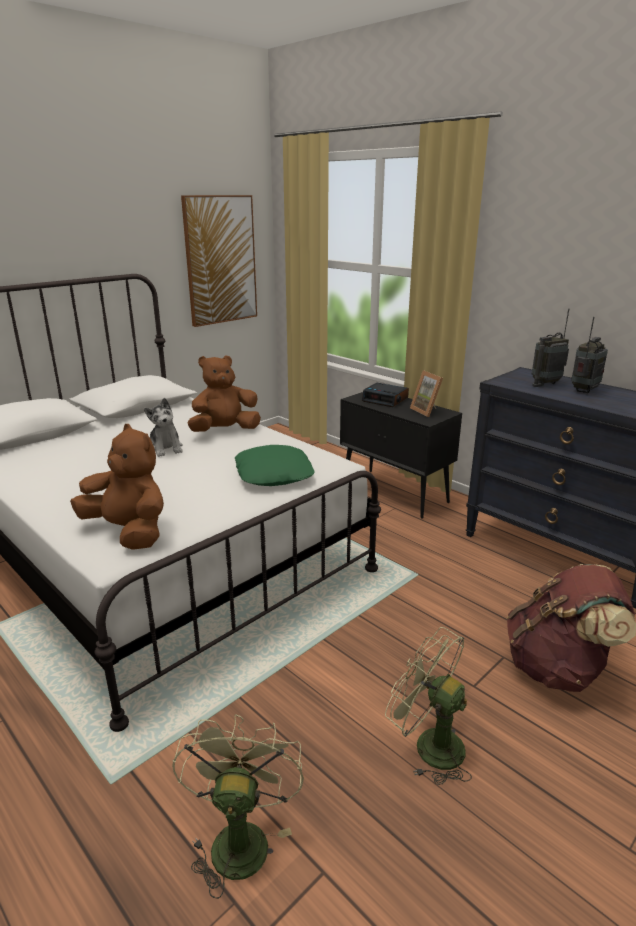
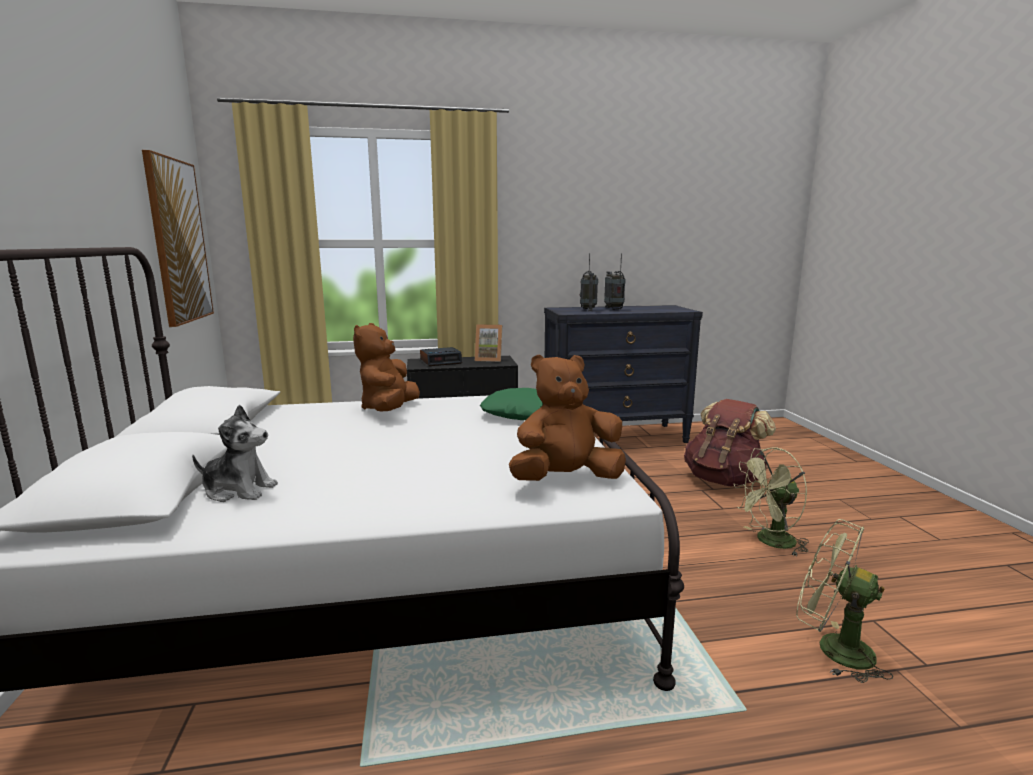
camera: 55 degrees left, 10 degrees down
plush toy [144,398,183,457] -> plush toy moved to [192,404,278,502]

